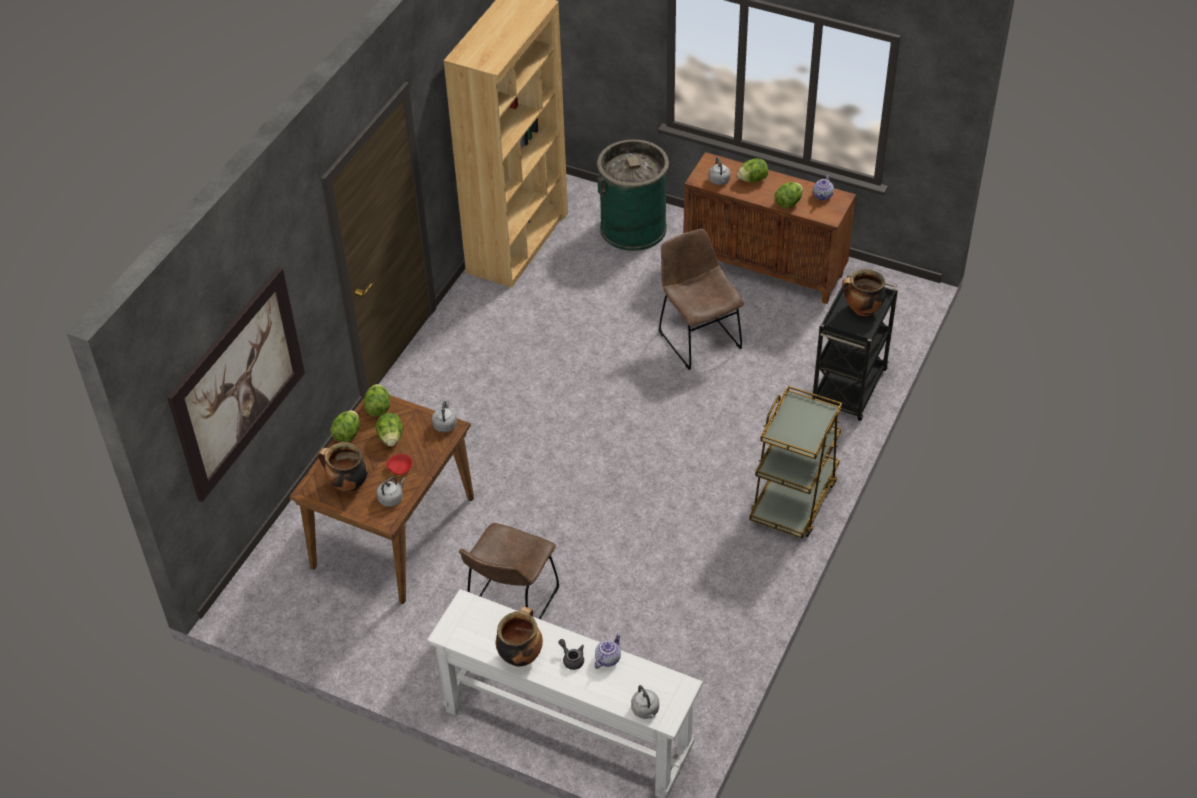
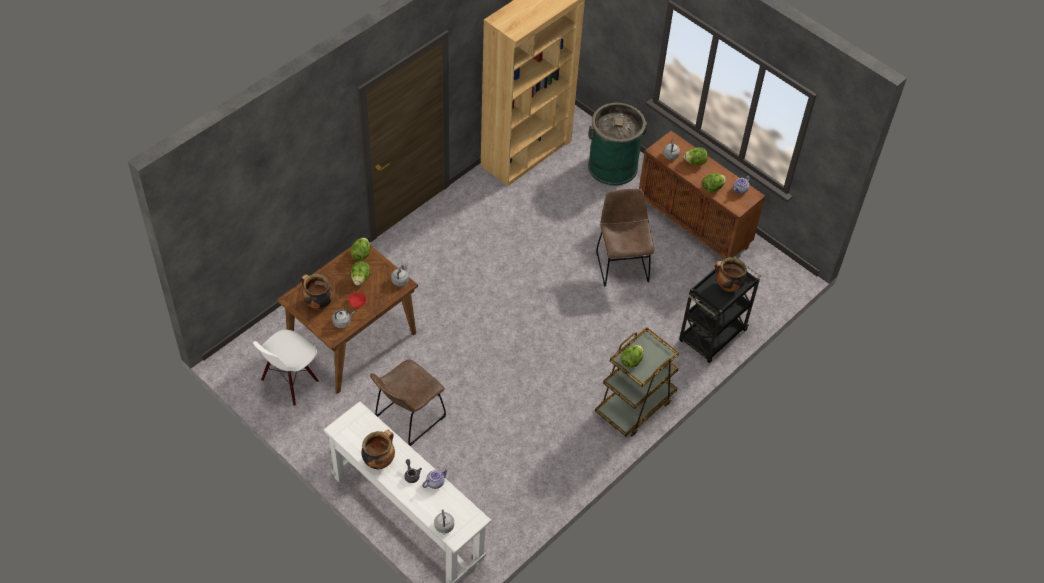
camera: 15 degrees right, 5 degrees up
picture [167,267,305,502] -> none
lettuce [330,410,360,442] -> lettuce moved to [620,345,643,368]
none -> white chair [253,329,319,406]

